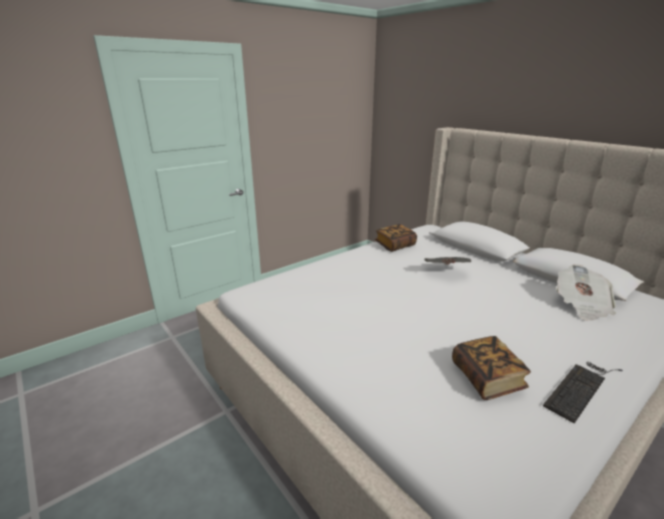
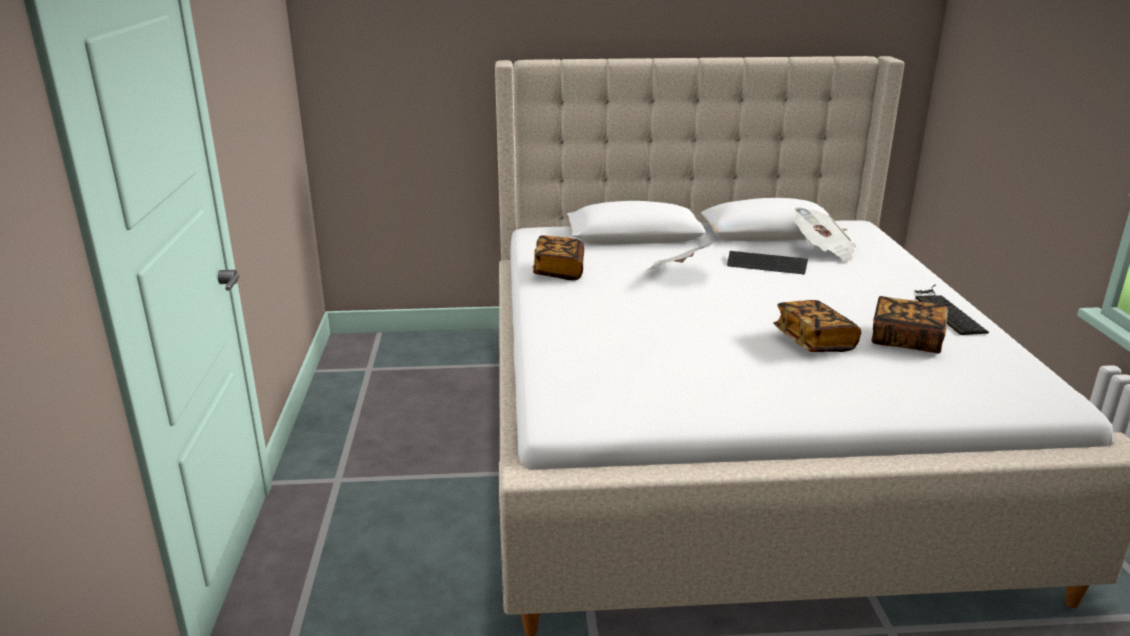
camera: 55 degrees left, 0 degrees up
none -> keyboard [727,251,808,274]
none -> book [773,300,861,352]

